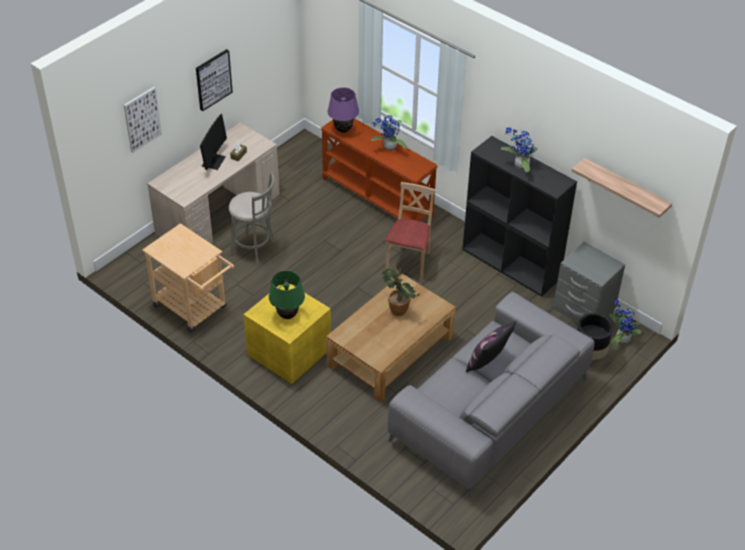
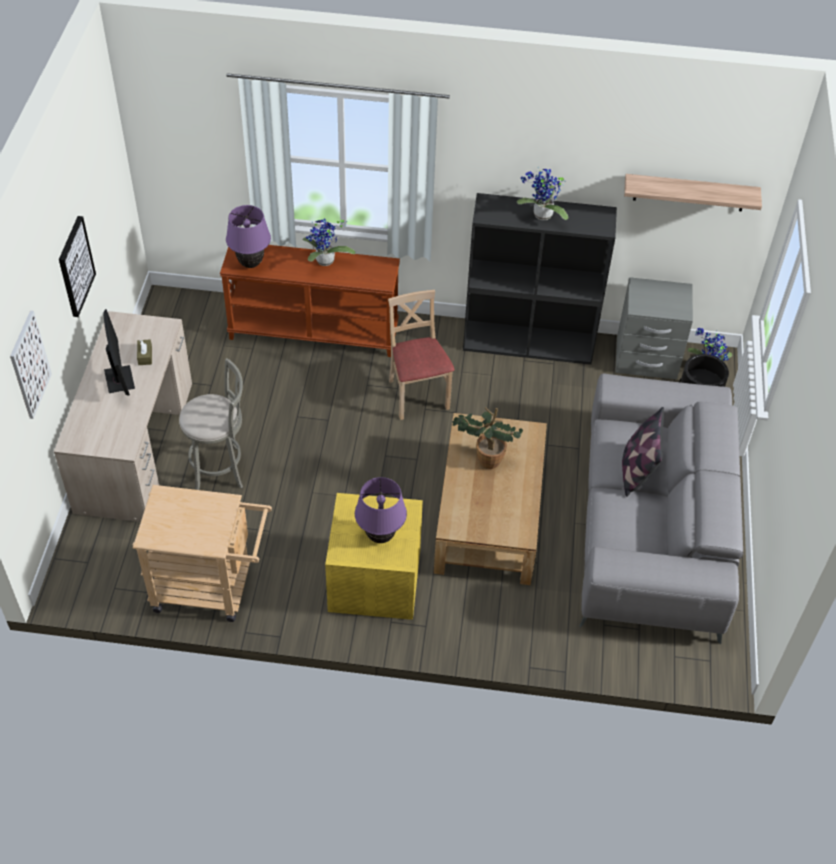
camera: 35 degrees left, 5 degrees up
green table lamp [269,270,305,319] -> purple table lamp [355,477,407,543]

